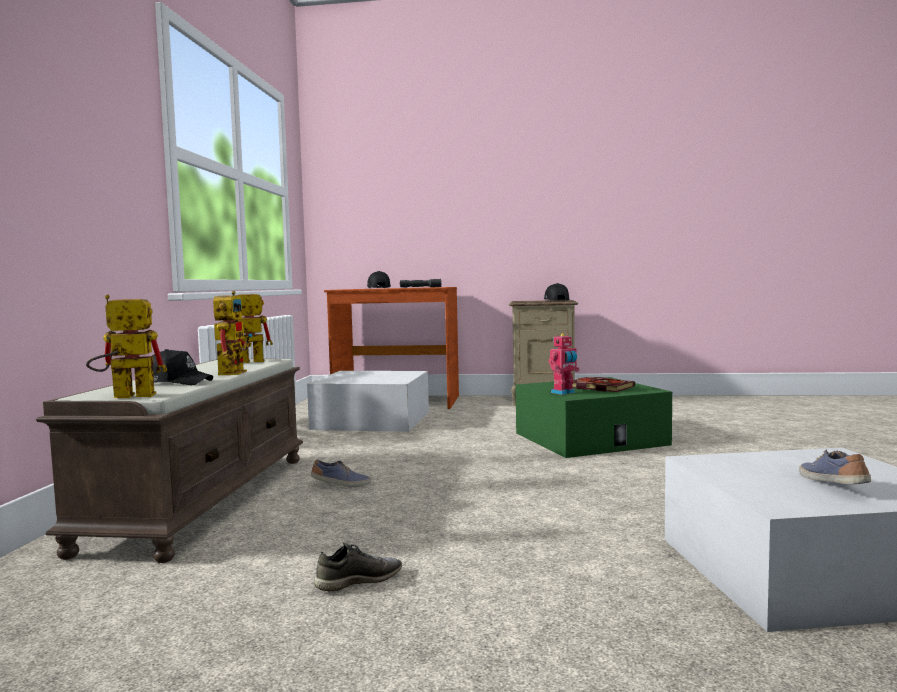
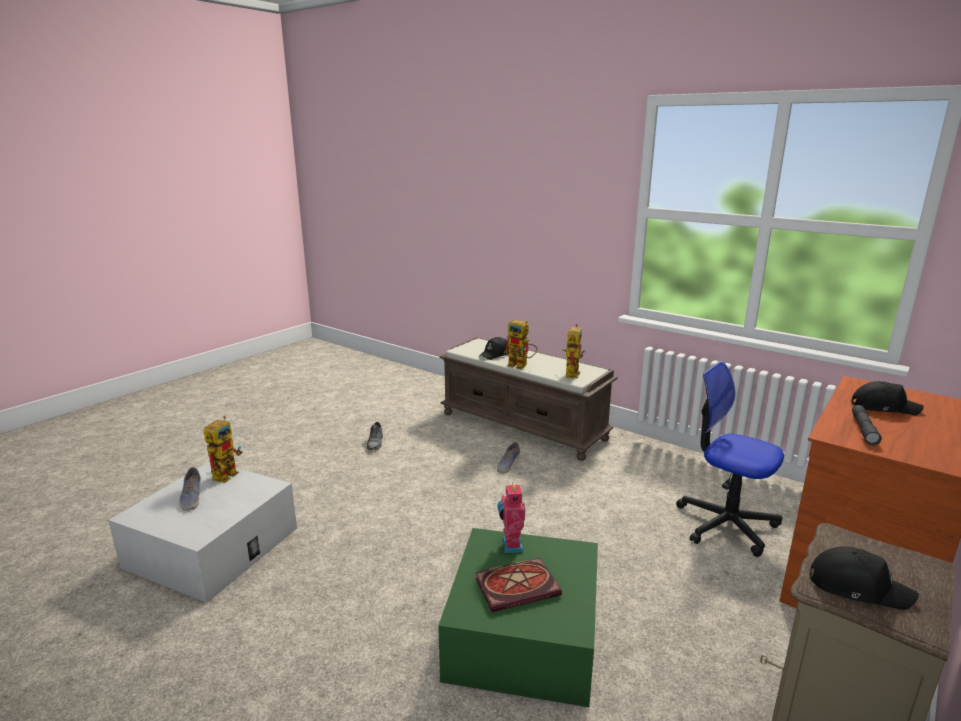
camera: 120 degrees right, 15 degrees up
toy robot [86,295,167,398] -> toy robot moved to [204,416,243,483]
white storage box [307,371,429,432] -> office chair [676,361,784,557]
shoe [799,450,871,484] -> shoe turned 45 degrees clockwise [179,467,201,511]

